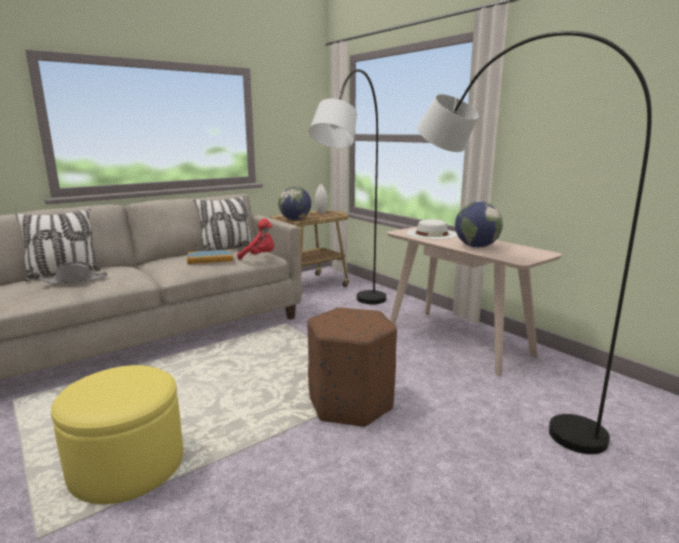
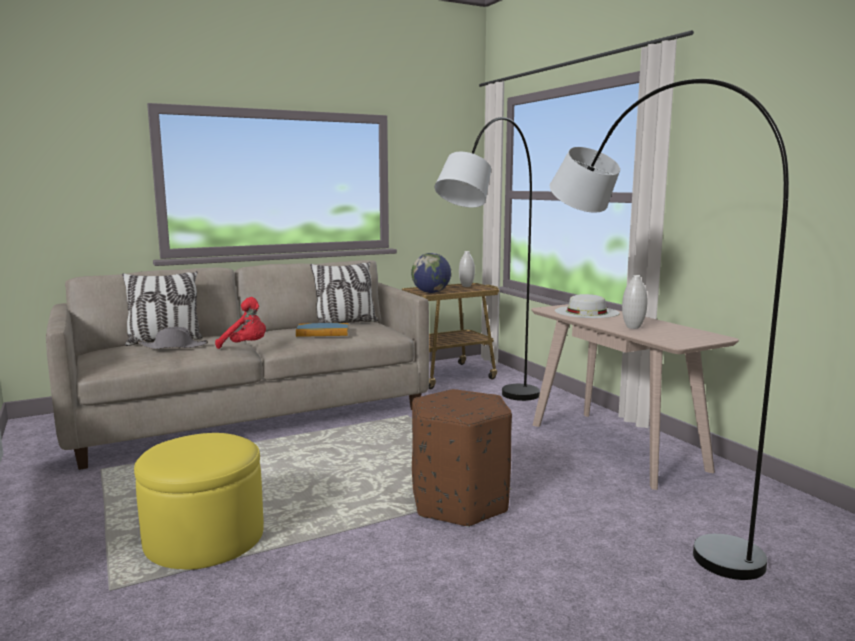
camera: 10 degrees right, 5 degrees down
red plush toy [237,218,274,260] -> red plush toy moved to [215,297,266,349]
globe [455,201,503,248] -> white vase [622,275,647,329]

